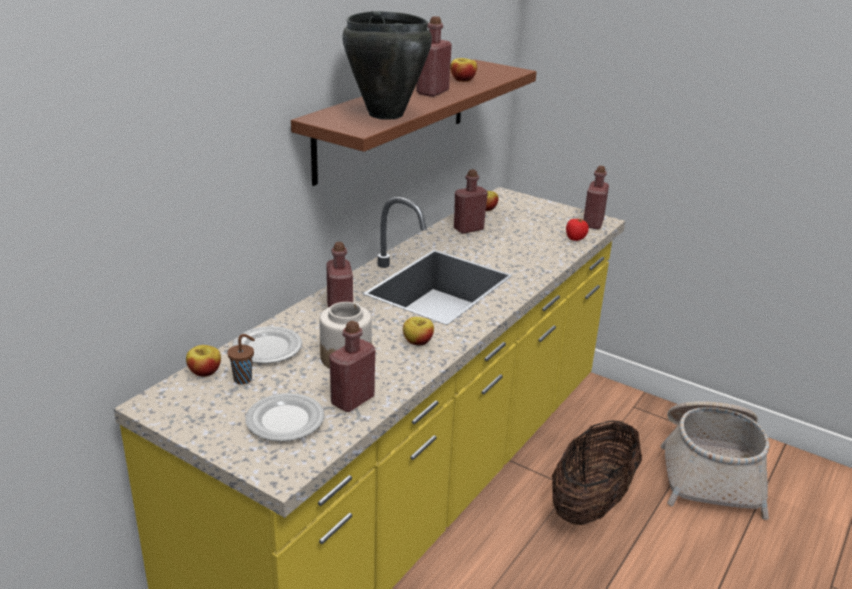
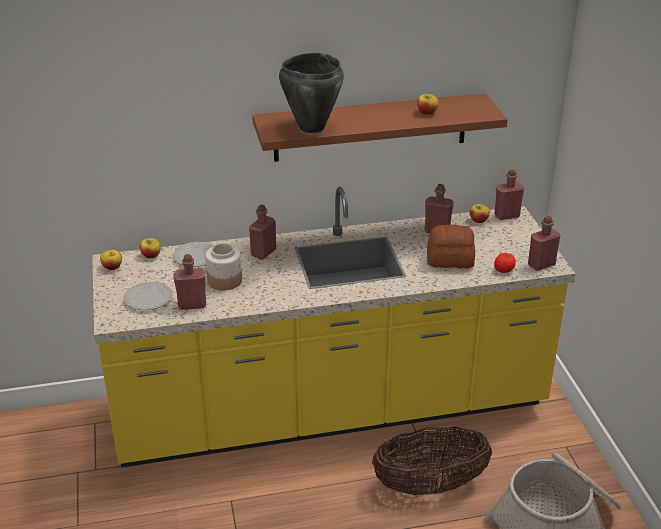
camera: 45 degrees right, 5 degrees up
brown cup [227,334,255,385] -> none
apple [403,317,434,346] -> apple moved to [100,250,122,270]
red bottle [416,16,452,97] -> red bottle moved to [494,169,524,220]
none -> bread [427,225,475,269]

